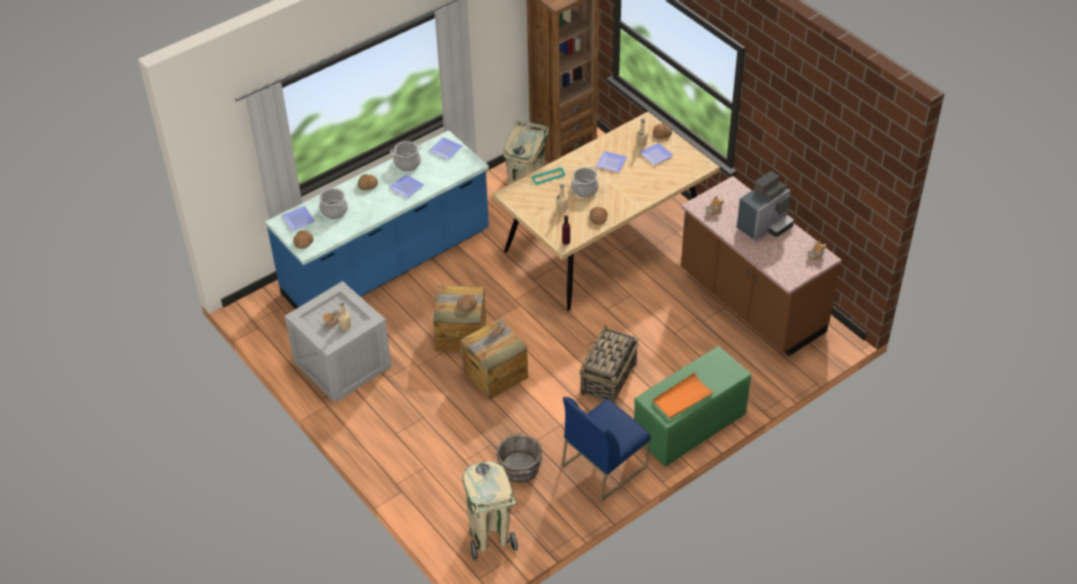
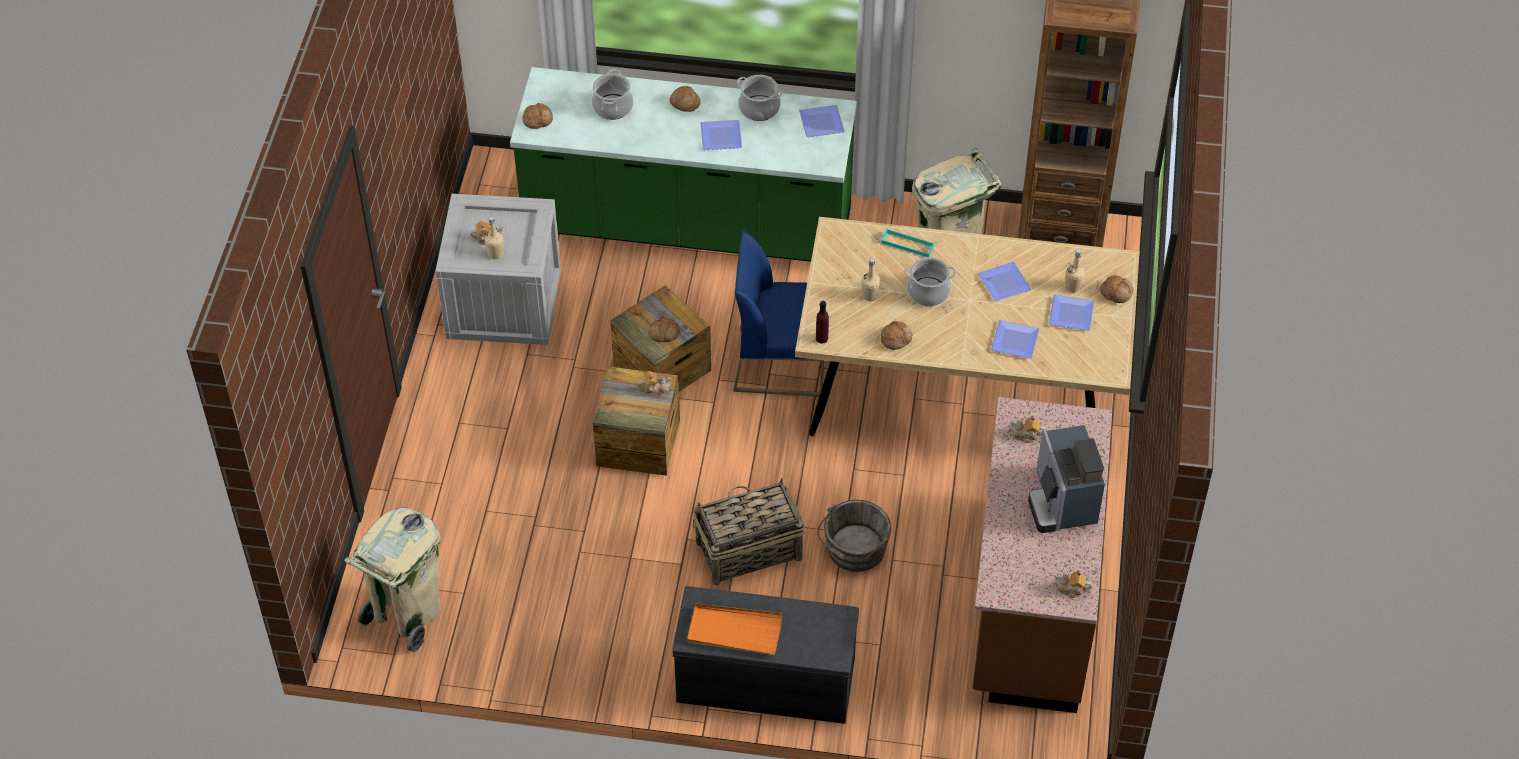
camera: 45 degrees right, 5 degrees up
blue counter [265,130,489,309] -> green counter [510,67,857,262]
plate [281,206,315,231] -> plate moved to [991,320,1040,359]
grey bucket [496,434,543,483] -> grey bucket moved to [817,500,891,572]
blue chair [562,397,650,502] -> blue chair moved to [733,230,824,397]
green bench [634,346,751,467] -> grey bench [672,586,859,724]
coffee machine [737,171,794,241] -> coffee machine turned 75 degrees clockwise [1028,425,1105,533]

